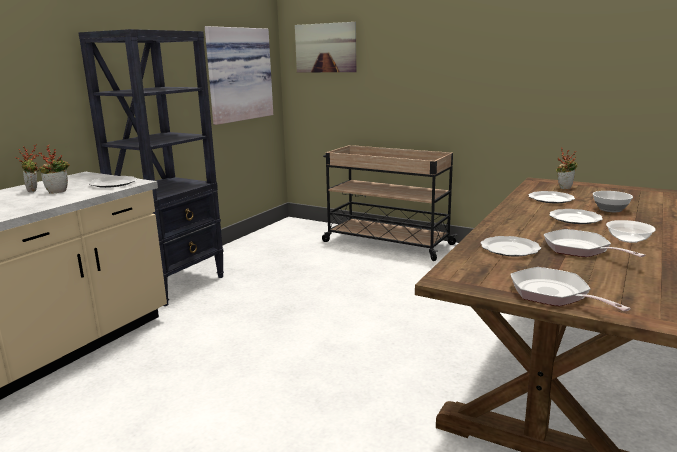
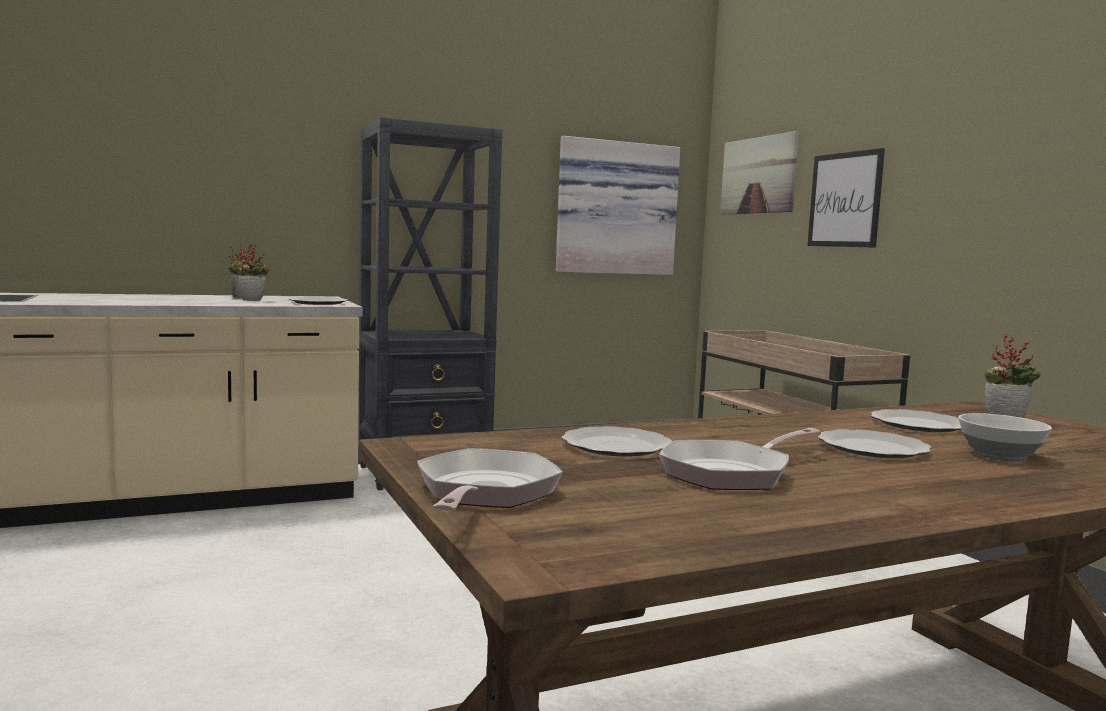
camera: 35 degrees right, 10 degrees down
frying pan [544,229,646,257] -> frying pan turned 135 degrees counterclockwise [659,428,821,490]
bowl [606,220,655,243] -> none
none -> picture [807,148,885,248]

